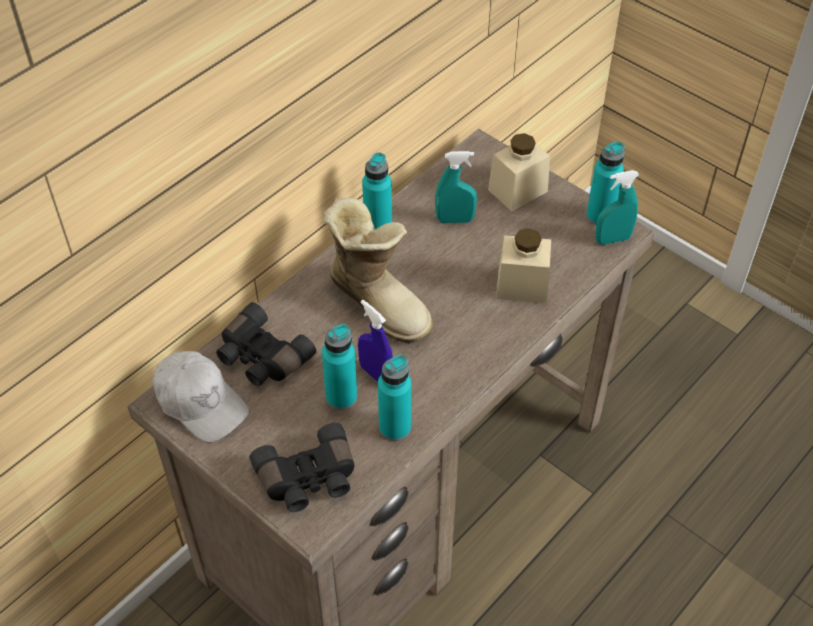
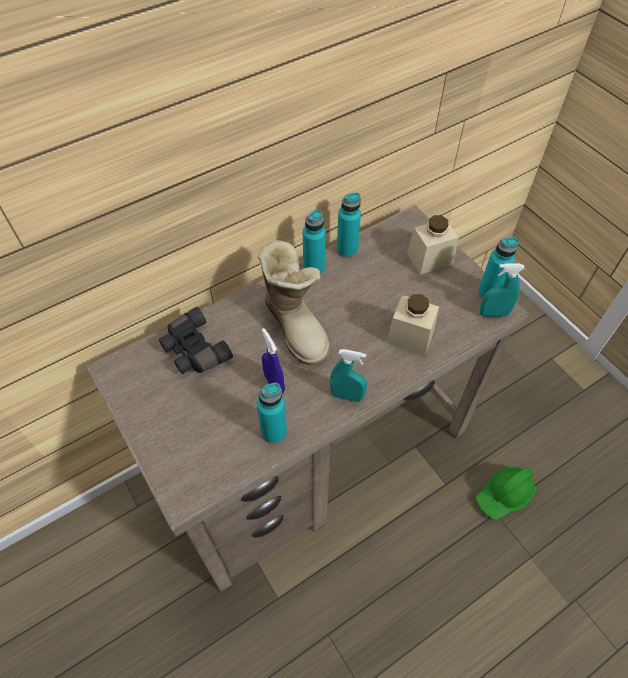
camera: 15 degrees right, 5 degrees up
white cap [152,351,249,443] -> none
black binoculars [250,423,354,512] -> none
turquoise bottle [322,324,357,410] -> turquoise bottle moved to [337,192,361,257]
turquoise spray bottle [435,151,477,223] -> turquoise spray bottle moved to [330,349,367,402]
none -> green hard hat [475,466,536,520]

